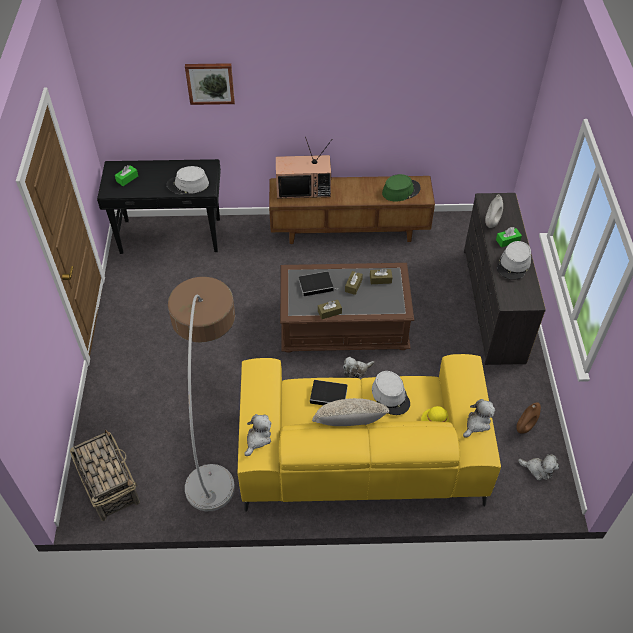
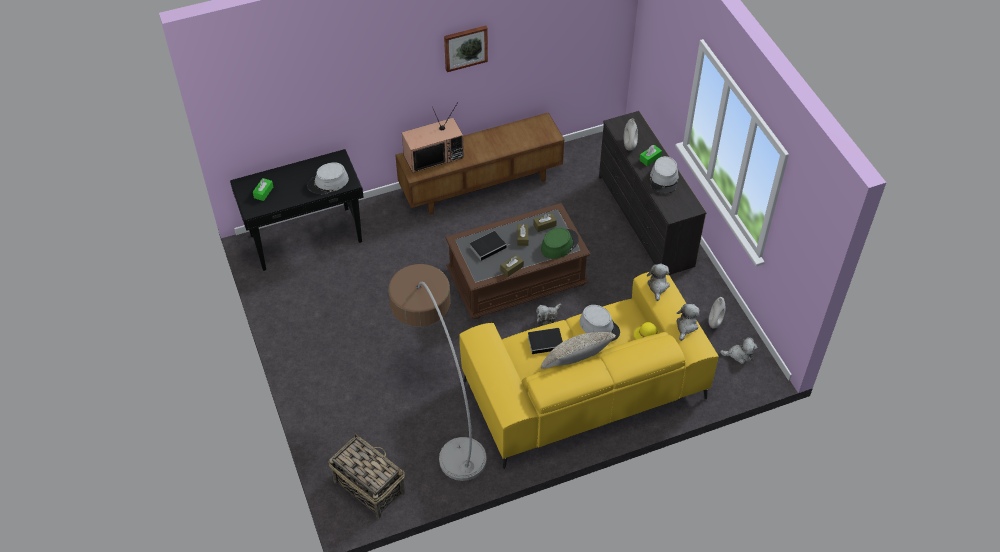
camera: 20 degrees left, 0 degrees up
picture [185,63,235,105] -> picture moved to [444,25,488,72]
plush toy [244,414,271,456] -> plush toy moved to [647,264,670,301]
green hat [382,174,421,201] -> green hat moved to [541,227,579,259]
brown vase [516,402,541,434] -> white vase [708,297,726,329]

